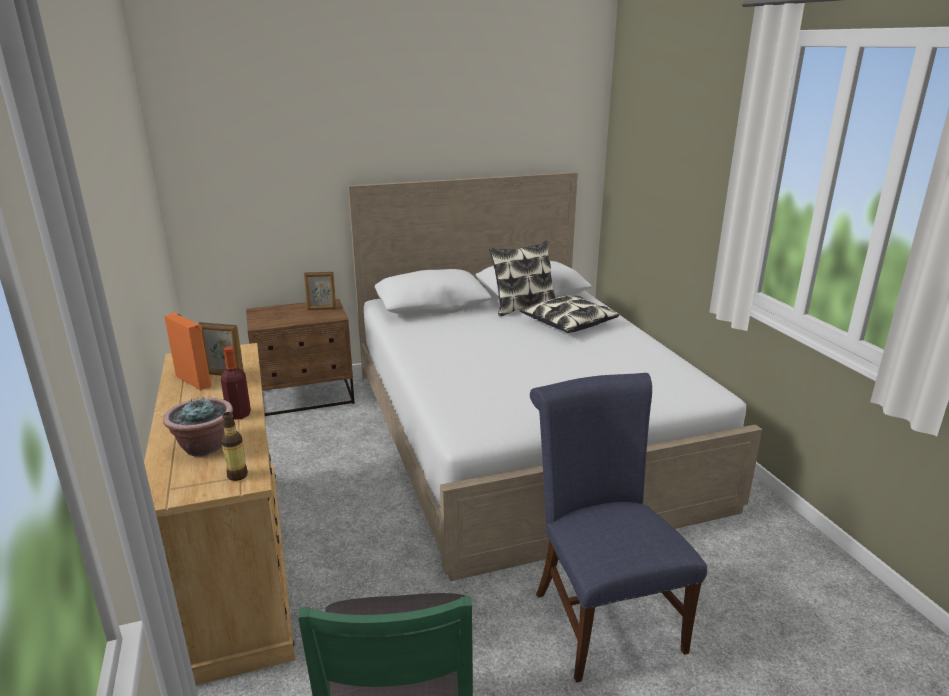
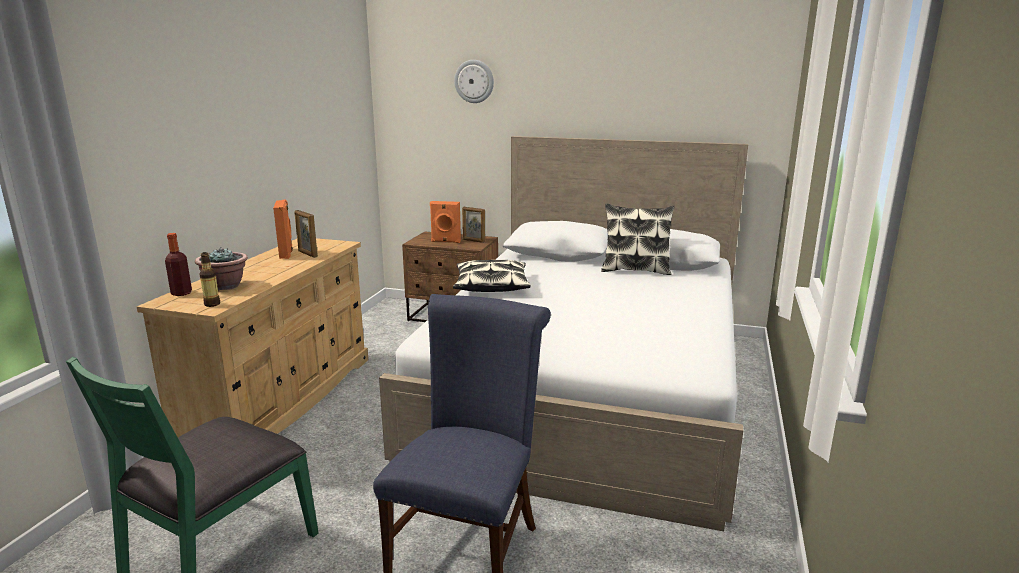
camera: 35 degrees right, 5 degrees down
bottle [221,346,251,420] -> bottle moved to [165,233,192,296]
pillow [520,295,619,333] -> pillow moved to [453,260,531,292]
none -> orange speaker [430,201,461,243]
none -> wall clock [454,60,494,103]

